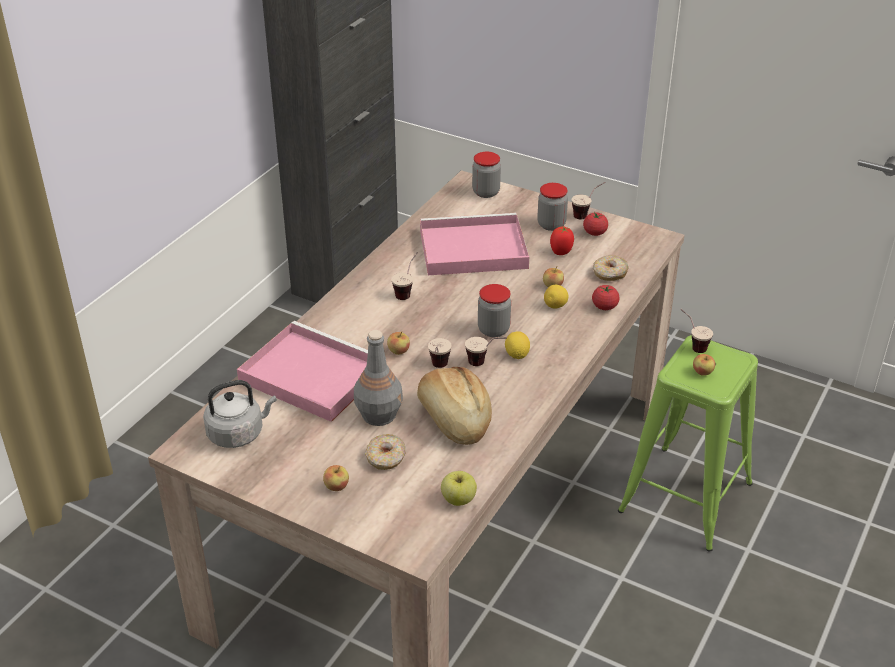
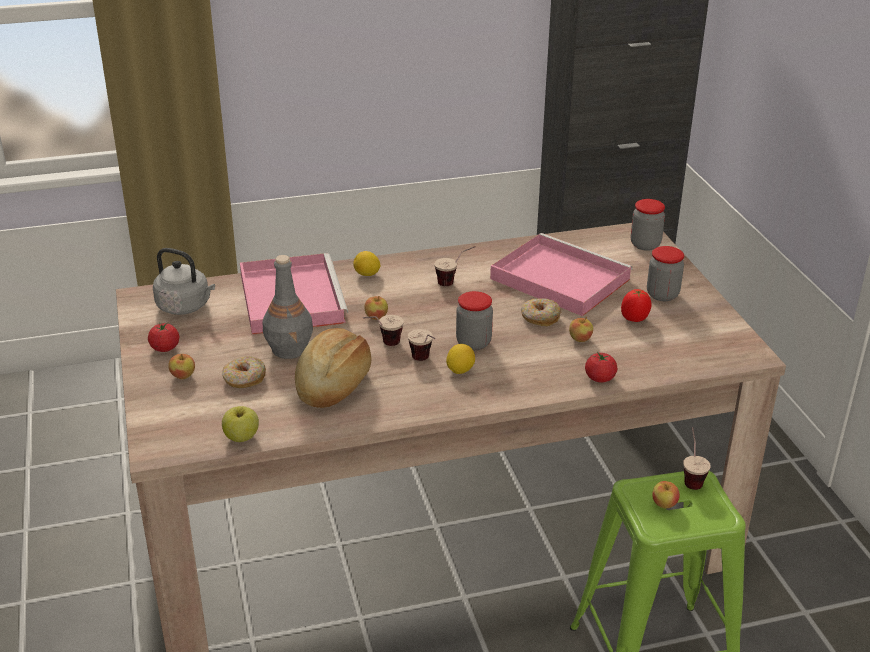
camera: 45 degrees right, 5 degrees down
lemon [544,285,568,309] -> lemon moved to [353,251,380,276]
cup [572,182,606,219] -> none
tomato [583,212,608,236] -> tomato moved to [148,322,180,352]
donut [593,255,629,281] -> donut moved to [521,298,561,326]

